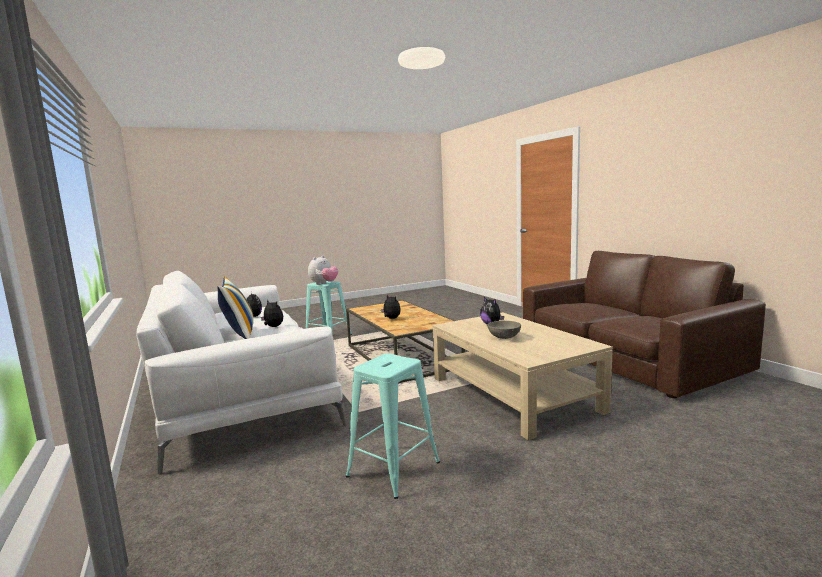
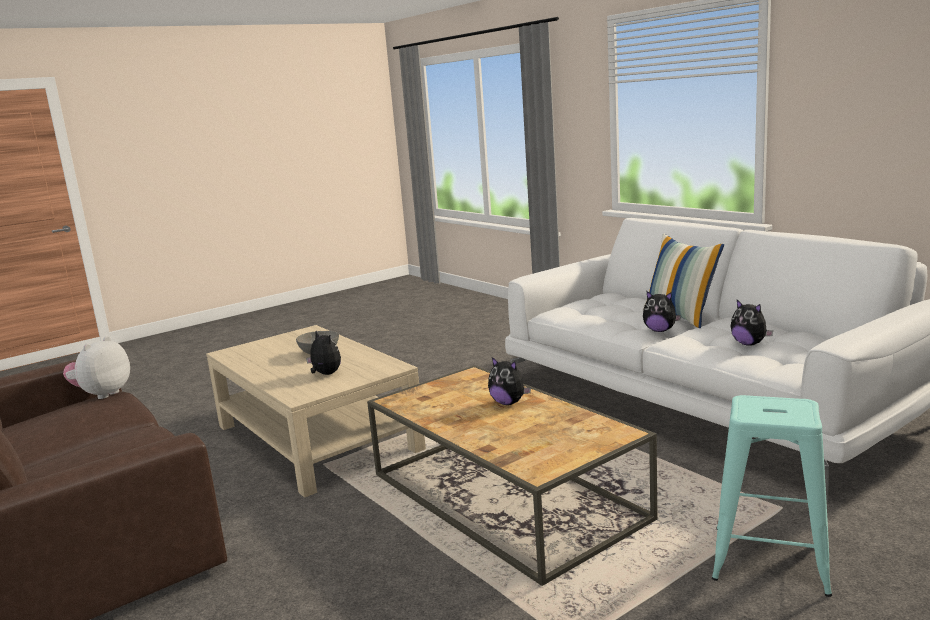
camera: 170 degrees right, 5 degrees up
plush toy [308,256,338,285] -> plush toy moved to [63,336,130,399]
turquoise stool [346,353,440,499] -> none

